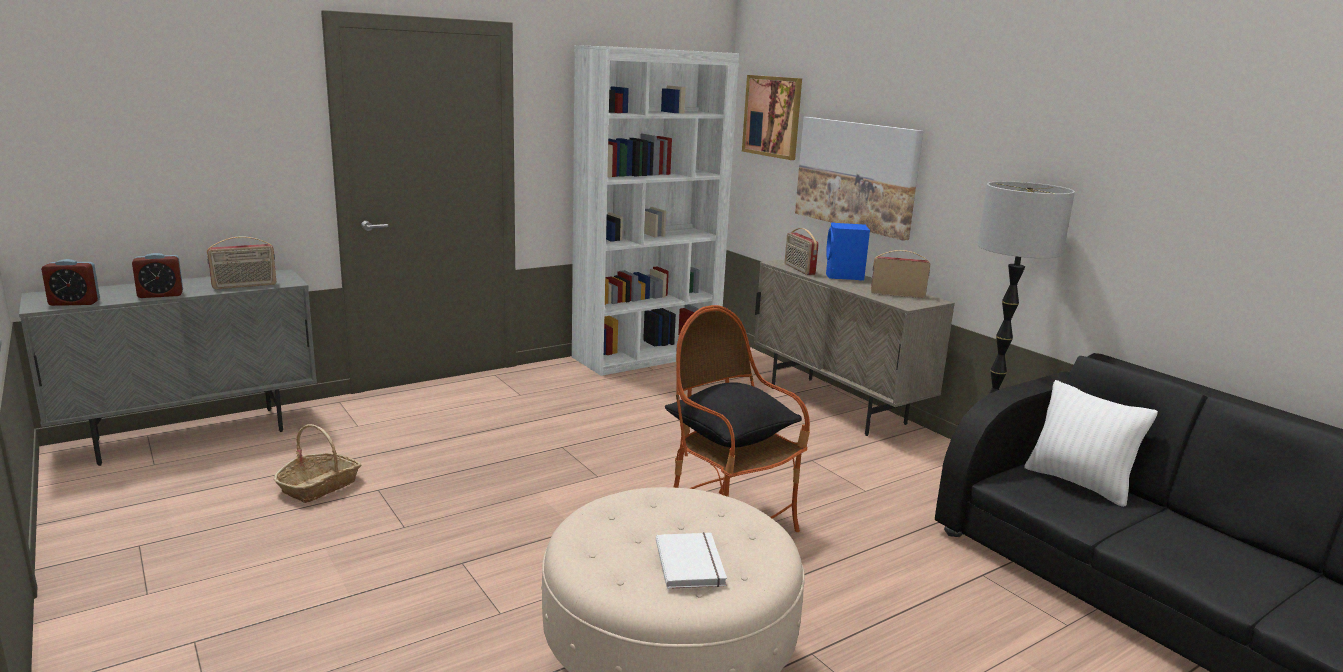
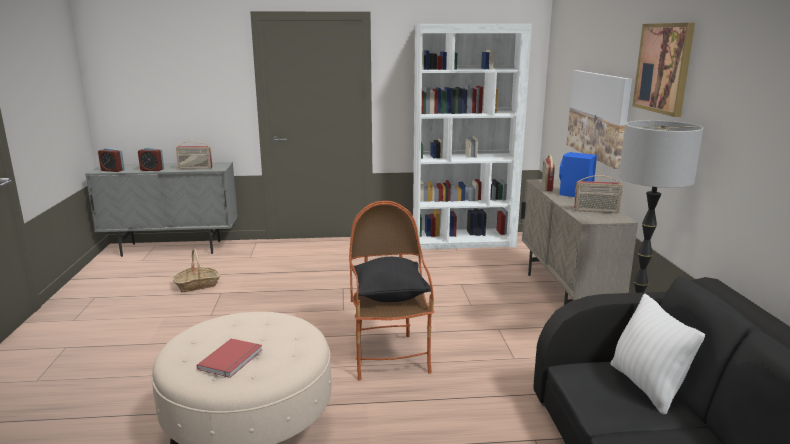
camera: 30 degrees right, 0 degrees up
white book [656,532,727,589] -> red book [197,338,262,378]
picture [742,75,802,160] -> picture moved to [633,23,695,117]
radio [871,250,930,298] -> radio turned 150 degrees clockwise [574,175,623,213]

